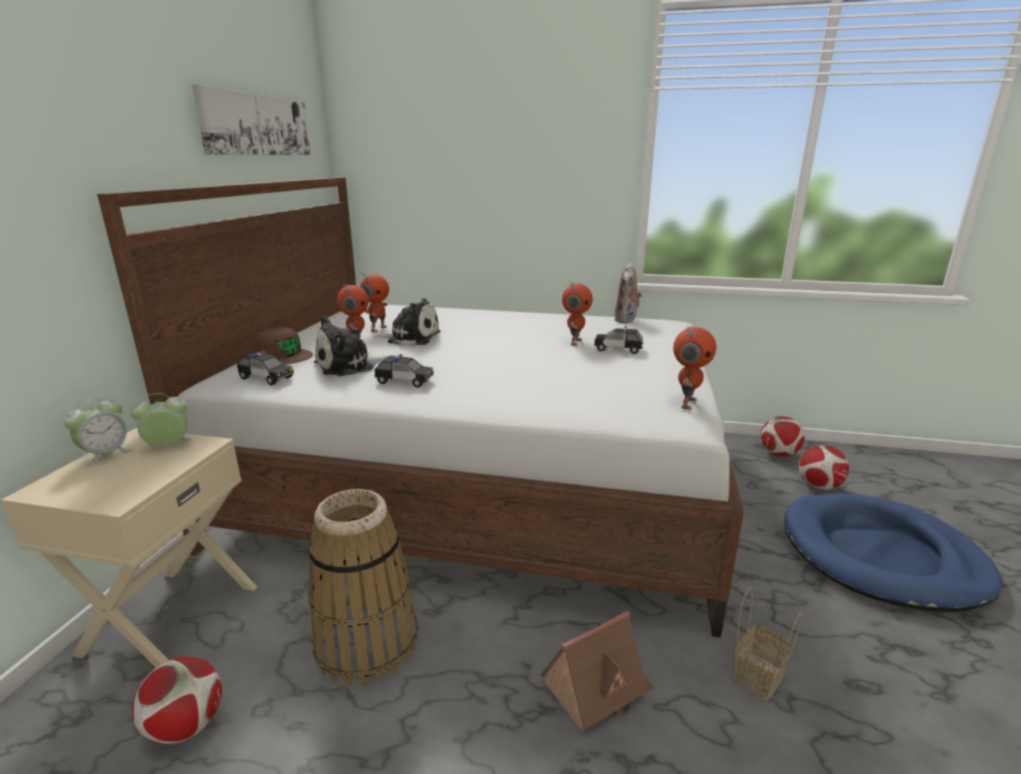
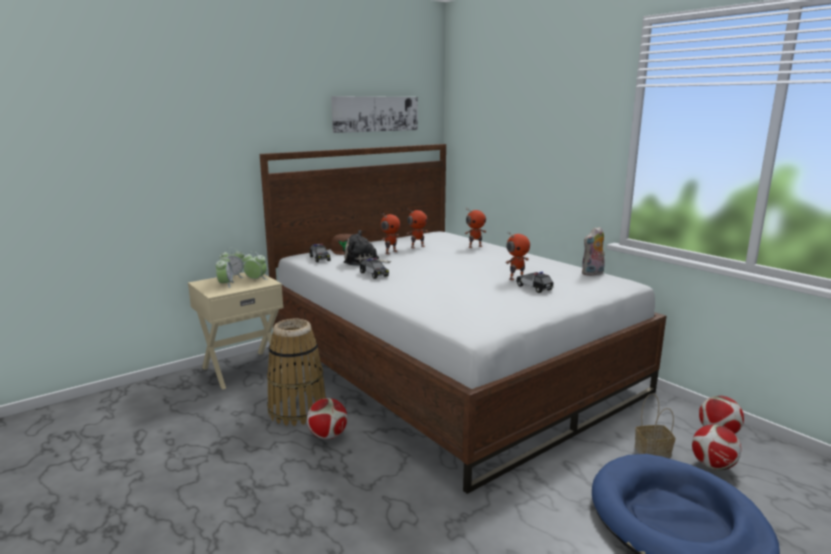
camera: 40 degrees right, 5 degrees down
football [132,656,222,745] -> football moved to [307,398,348,439]
plush toy [374,298,441,346] -> none
toy house [540,611,654,731] -> none
toy robot [673,326,716,410] -> toy robot moved to [465,208,486,248]
basket [732,587,802,701] -> basket moved to [635,393,675,458]
none -> alarm clock [216,255,234,288]

